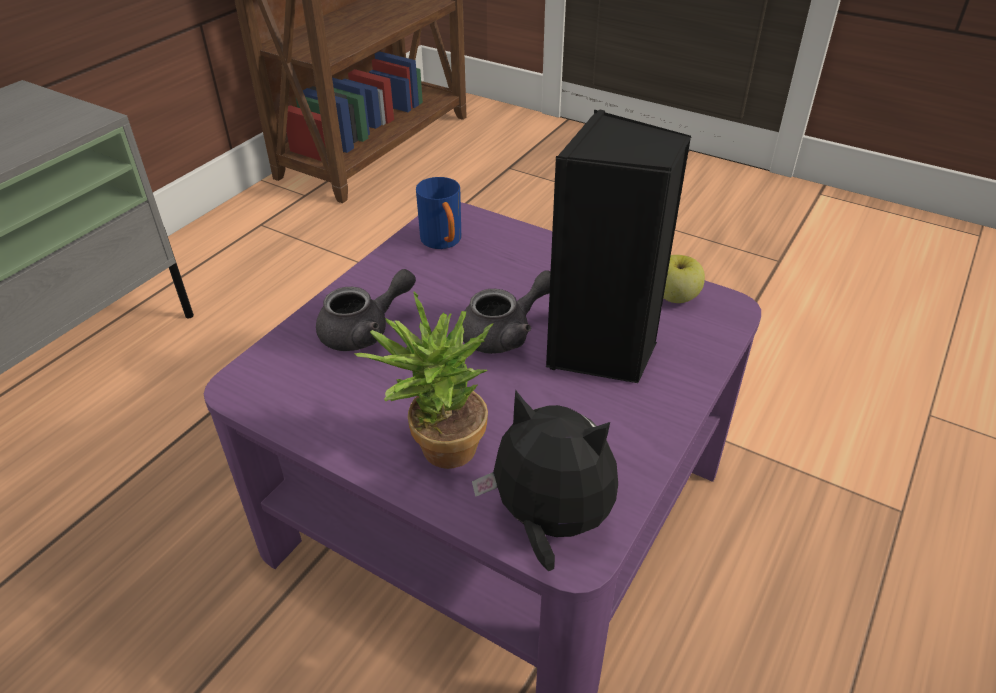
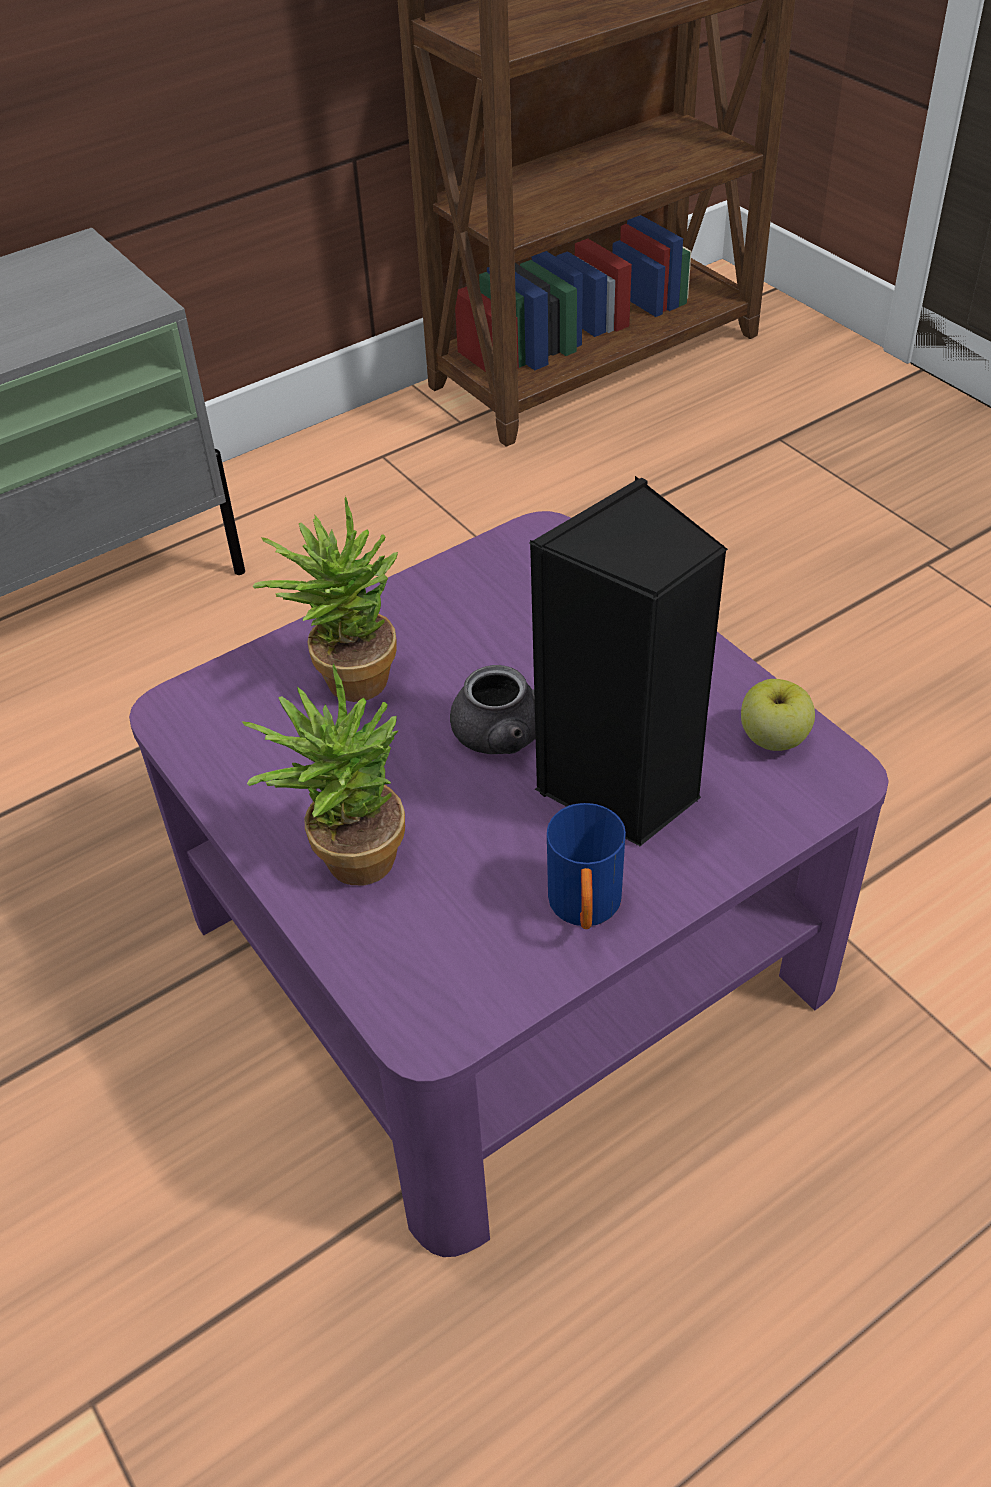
camera: 25 degrees right, 5 degrees up
grey teapot [316,269,416,351] -> potted plant [253,496,398,702]
blue mug [416,177,461,249] -> blue mug moved to [547,803,626,929]
plush toy [472,389,618,571] -> none

